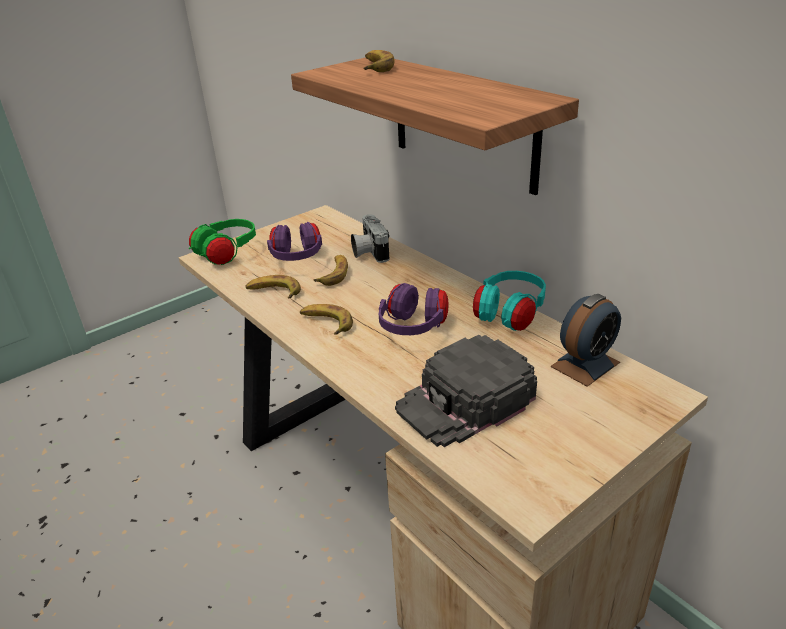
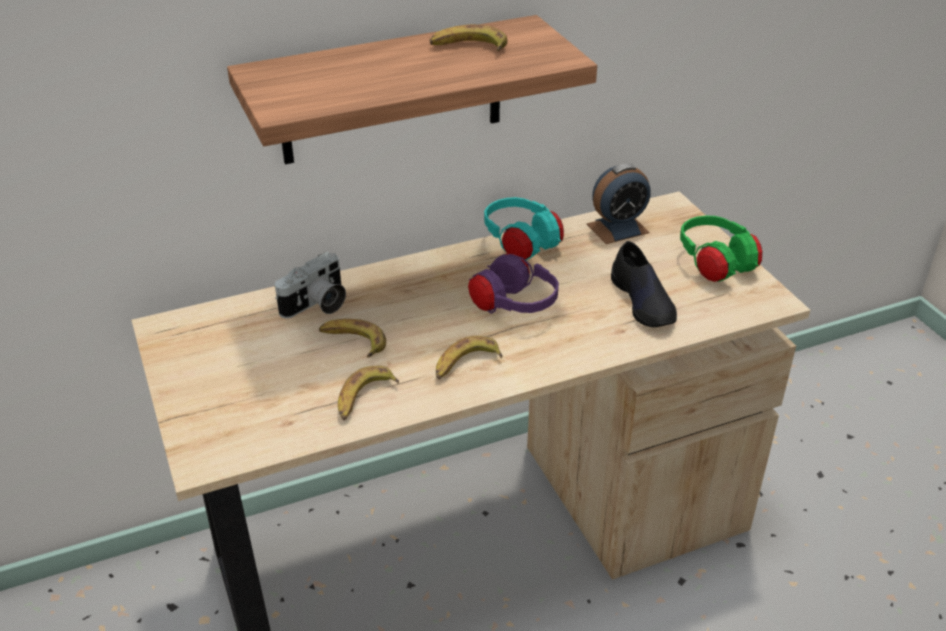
camera: 75 degrees left, 5 degrees up
green headphones [189,219,256,265] -> green headphones moved to [680,216,762,282]
purple headphones [267,222,322,261] -> none
camera [351,214,390,263] -> camera turned 45 degrees counterclockwise [275,252,346,318]
banana [363,50,394,72] -> banana moved to [429,24,508,51]
black cap [395,335,537,447] -> black shoe [611,241,677,327]
alarm clock [551,294,621,387] -> alarm clock turned 90 degrees clockwise [587,164,650,244]

